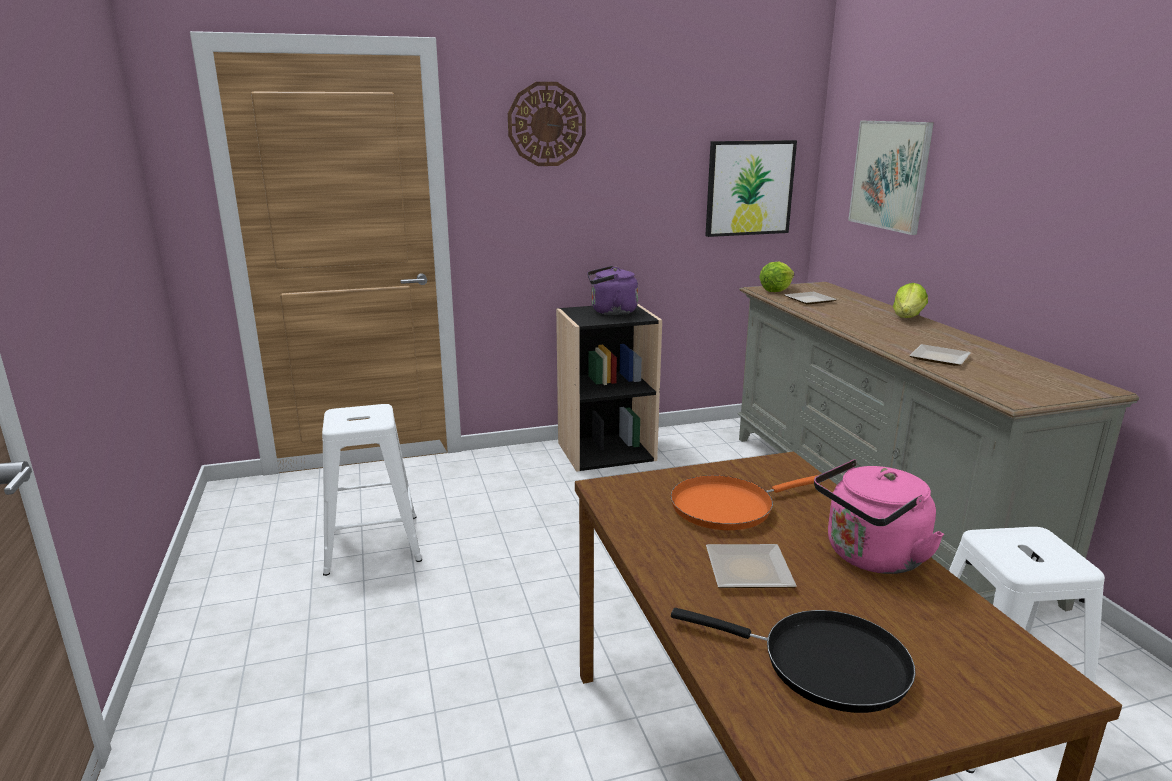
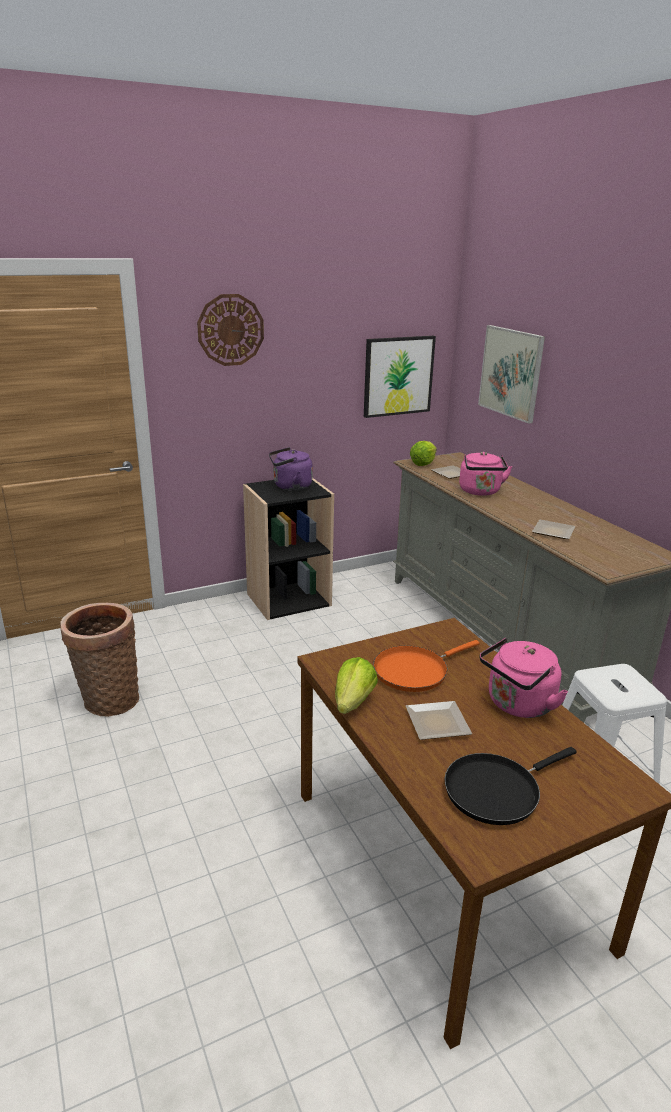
camera: 10 degrees left, 5 degrees up
white stool [322,404,422,576] -> basket [60,603,139,717]
black frying pan [671,608,916,713] -> black frying pan turned 135 degrees clockwise [445,747,577,825]
lettuce [893,283,928,318] -> lettuce moved to [335,657,378,714]
none -> pink kettle [459,452,512,496]

